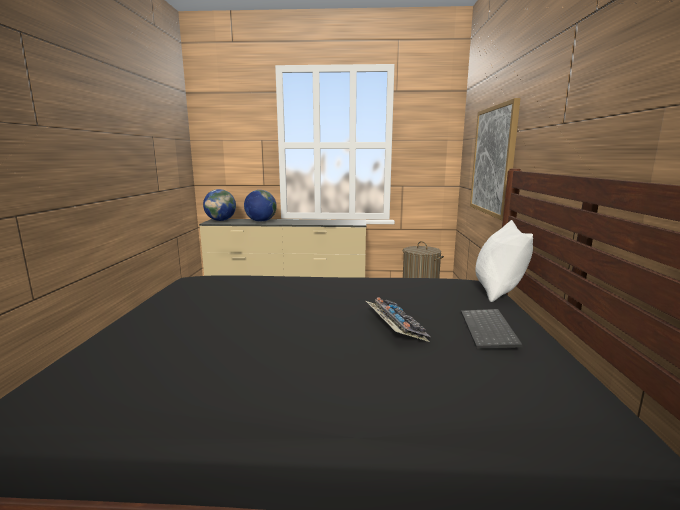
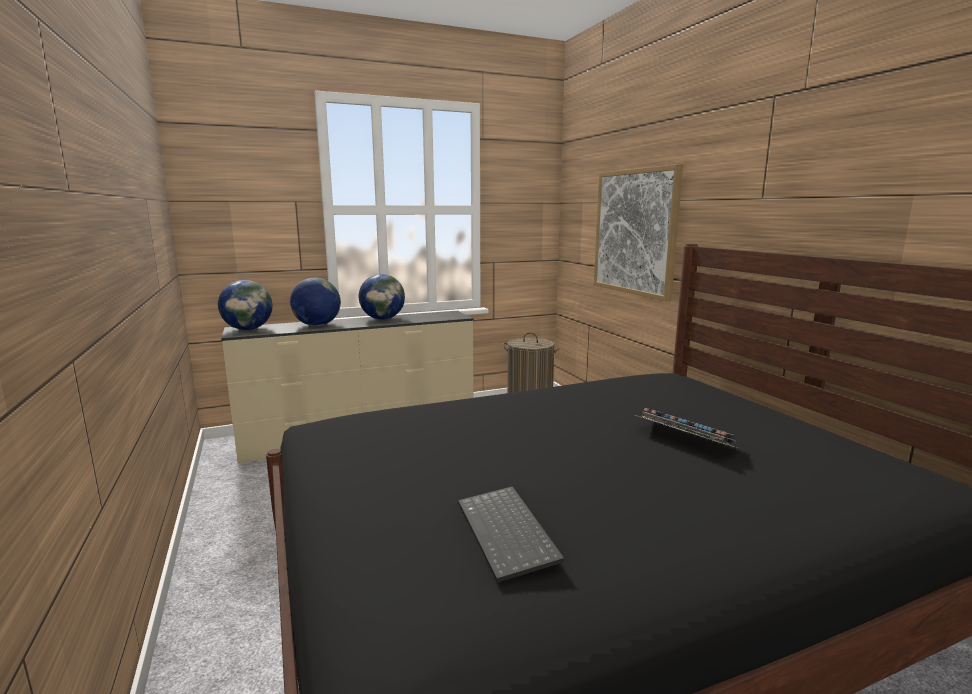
camera: 25 degrees left, 0 degrees up
keyboard [461,309,522,349] -> keyboard moved to [458,486,564,583]
white pillow [475,220,533,302] -> none
none -> globe [359,274,405,320]

